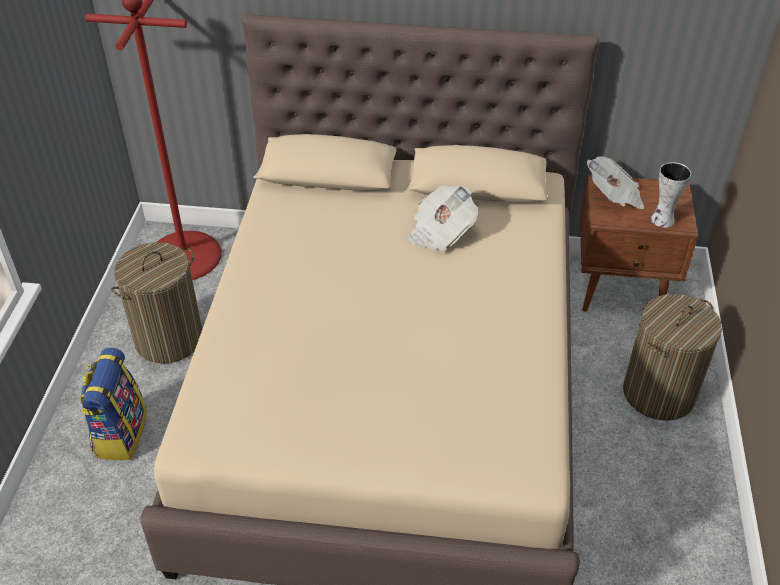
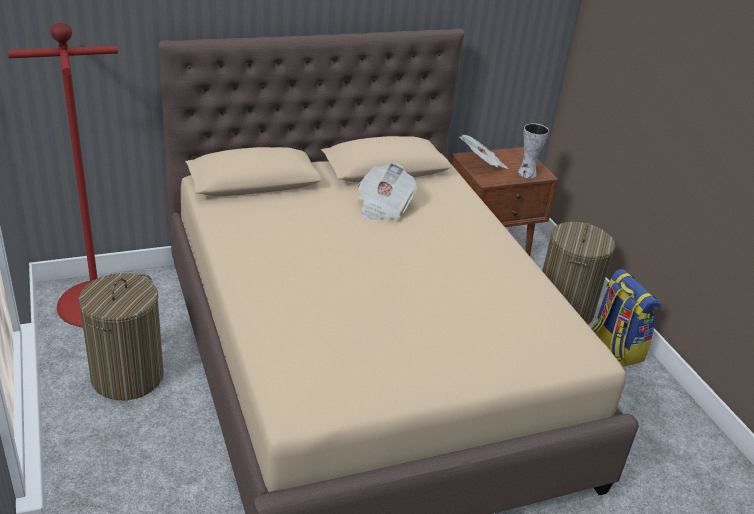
camera: 30 degrees left, 10 degrees down
backpack [80,348,146,460] -> backpack moved to [592,269,661,367]

